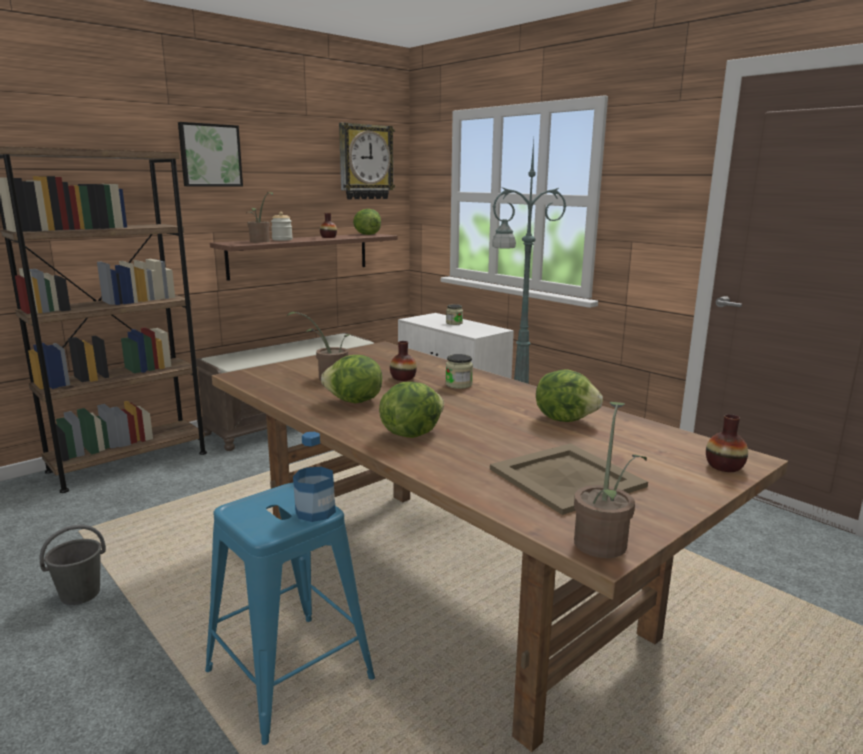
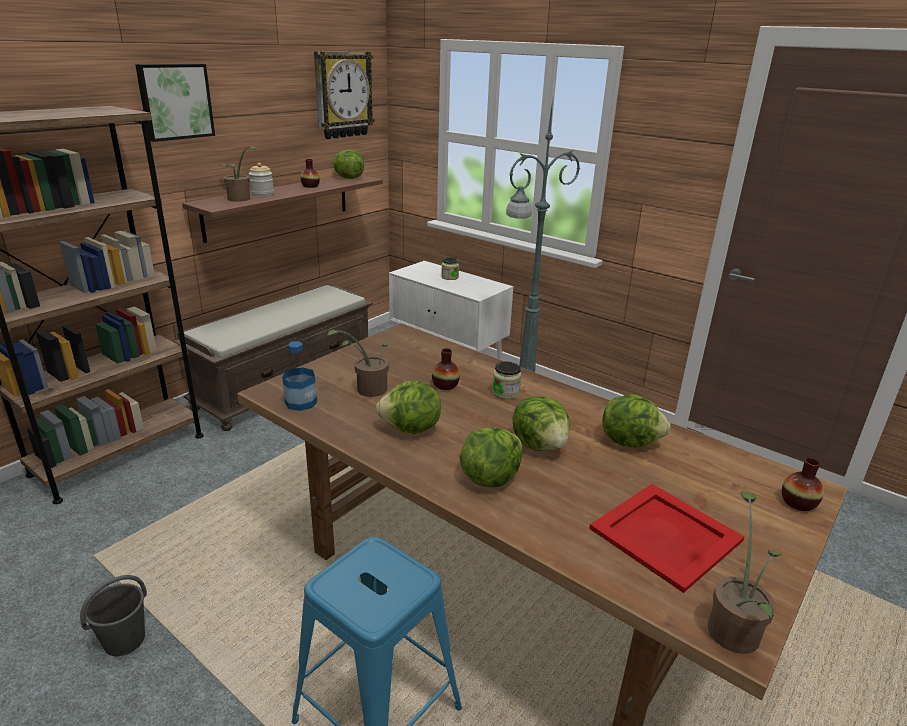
camera: 10 degrees left, 10 degrees up
bottle [293,432,336,522] -> bottle moved to [282,341,317,411]
beige tray [490,444,648,515] -> red tray [589,484,744,593]
none -> lettuce [512,396,570,451]

